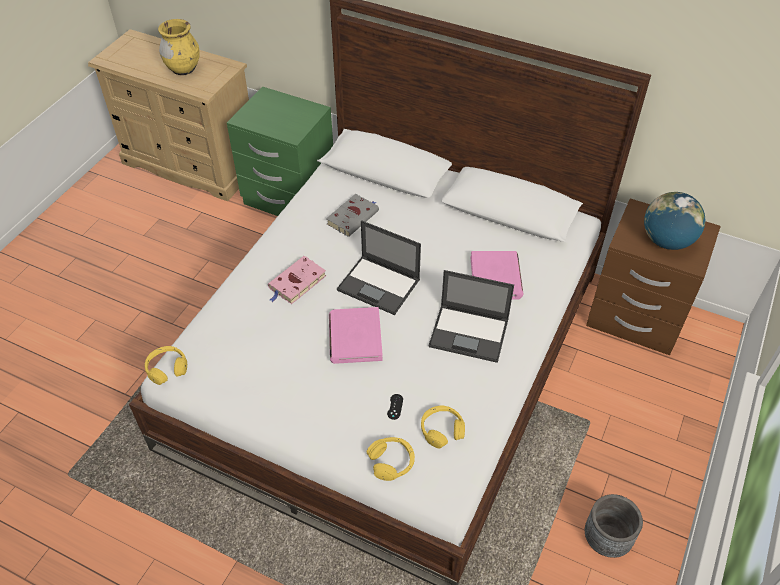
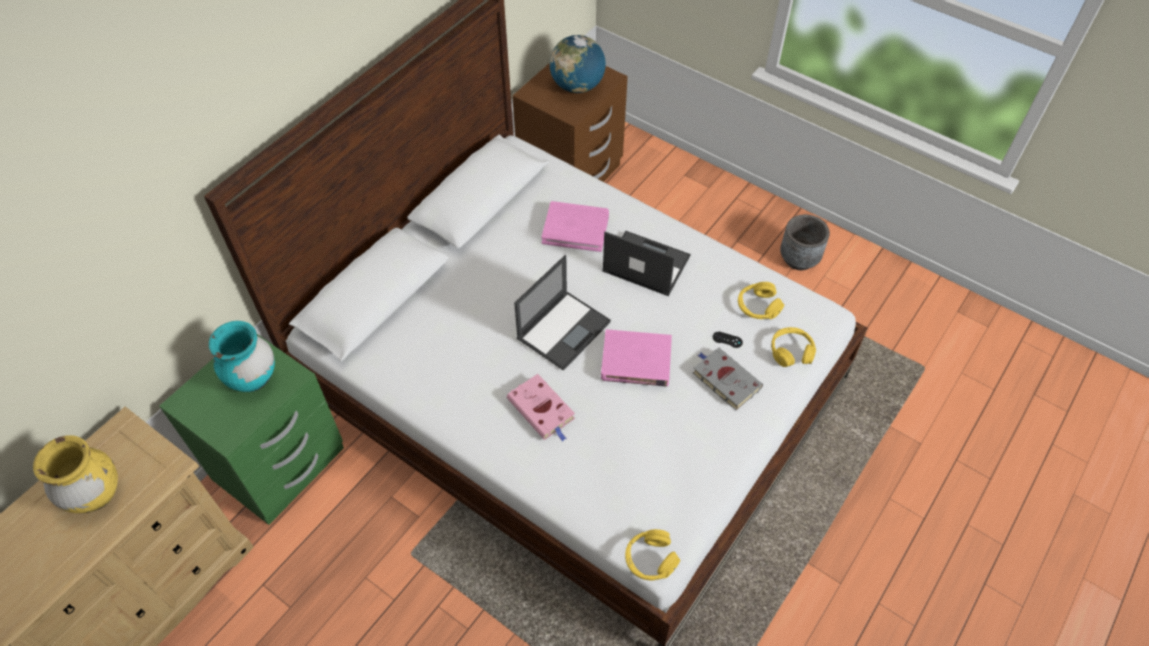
camera: 80 degrees left, 5 degrees up
grey book [326,194,379,237] -> grey book moved to [693,348,763,410]
laptop [429,270,514,363] -> laptop turned 90 degrees counterclockwise [602,231,691,296]
none -> turquoise vase [209,321,275,392]

